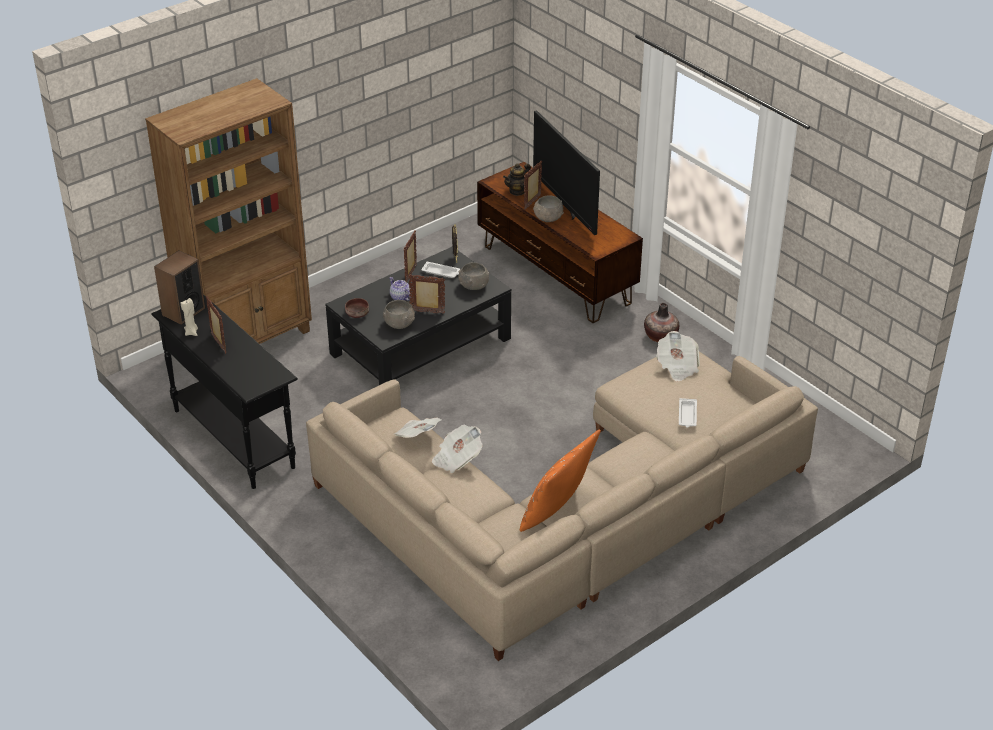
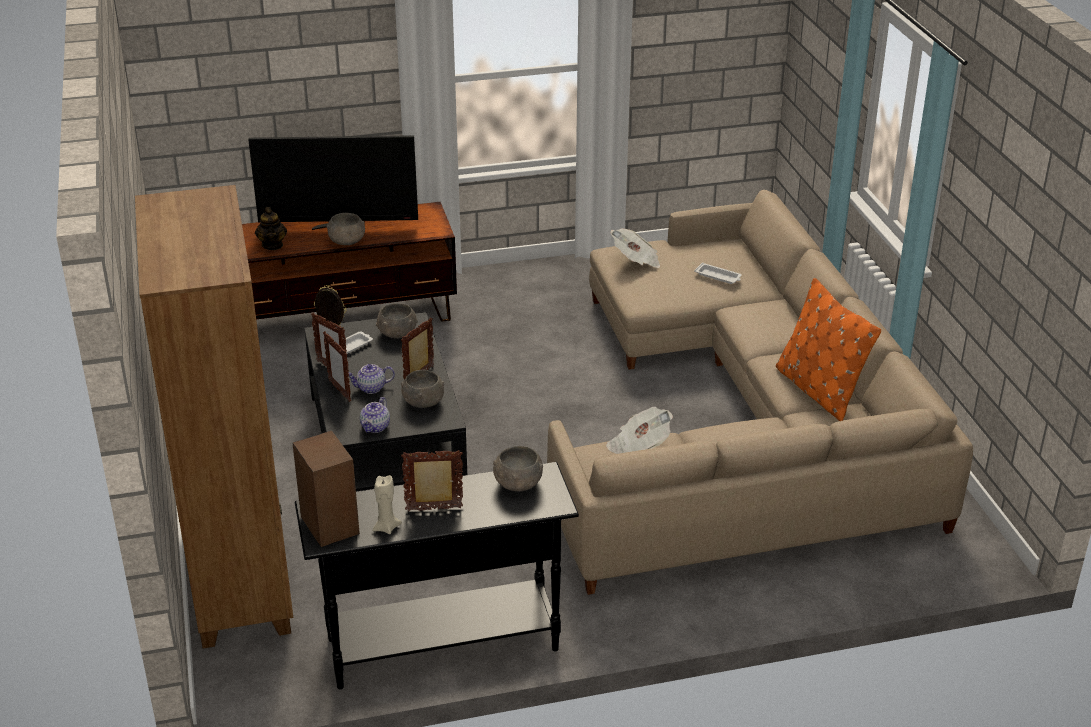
camera: 65 degrees left, 5 degrees down
brown bowl [345,298,369,318] -> teapot [360,397,390,433]
newspaper [432,425,482,473] -> none
picture frame [524,160,542,210] -> picture frame moved to [323,331,351,402]
vase [644,303,679,342] -> none
none -> grey bowl [493,446,543,491]

